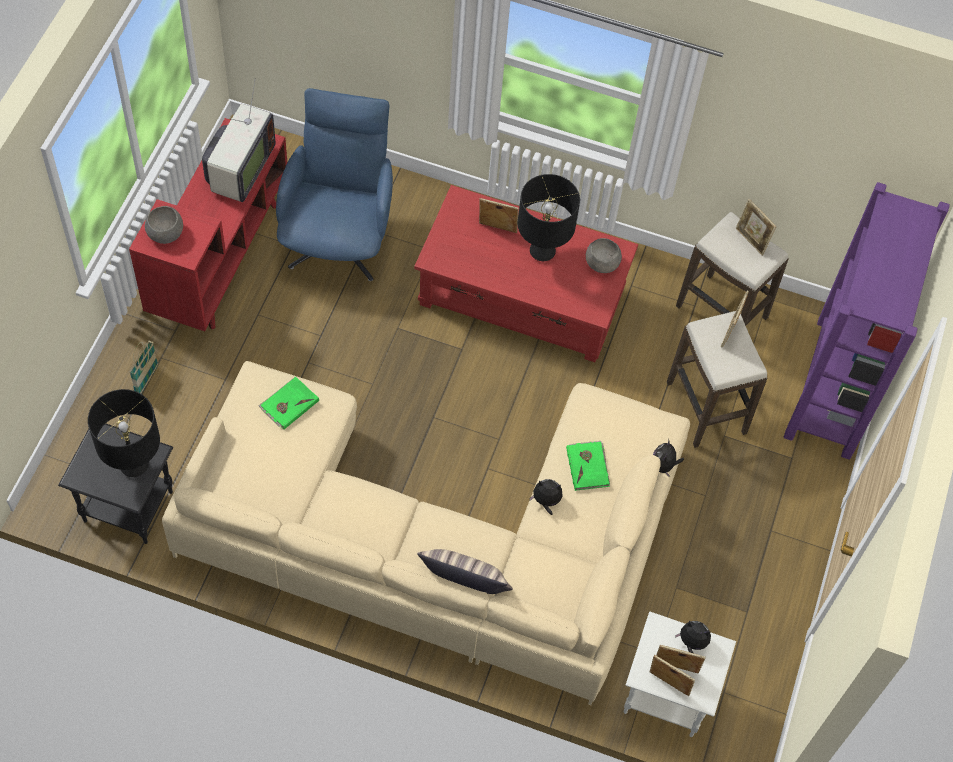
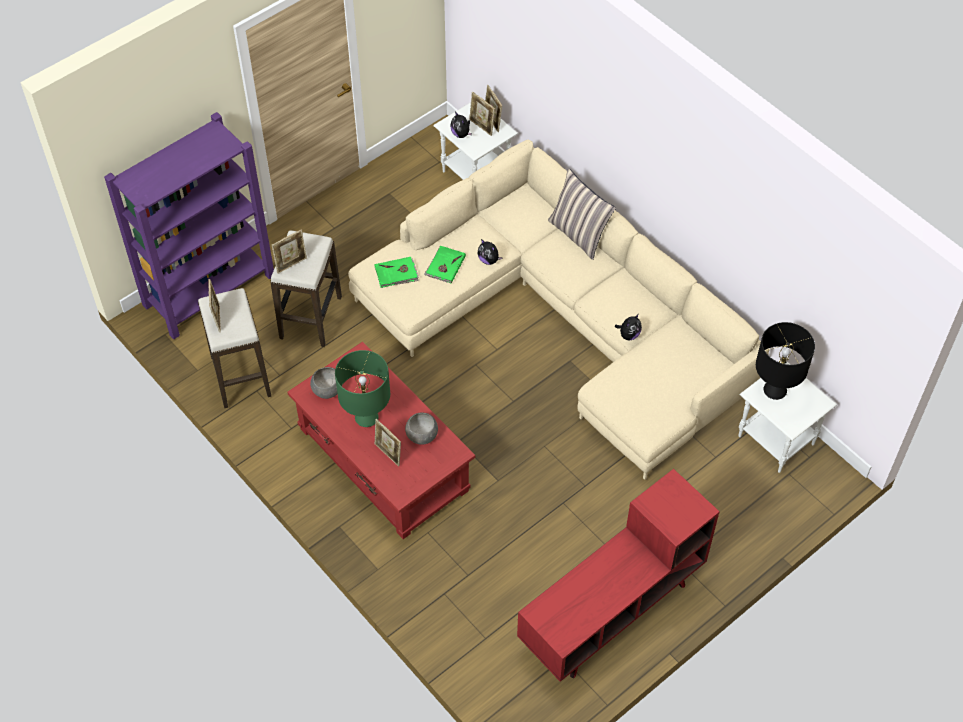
camera: 145 degrees left, 5 degrees down
black side table [58,424,173,544] -> white side table [738,361,837,473]
basket [130,341,158,394] -> none
grey bowl [145,206,183,244] -> grey bowl moved to [405,413,438,445]
television [202,78,275,202] -> none
green book [258,377,319,429] -> green book moved to [375,257,419,288]
blue armchair [276,88,393,281] -> none
black table lamp [518,174,580,261] -> green table lamp [335,350,390,427]
plush toy [653,440,684,476] -> plush toy moved to [615,315,642,340]

